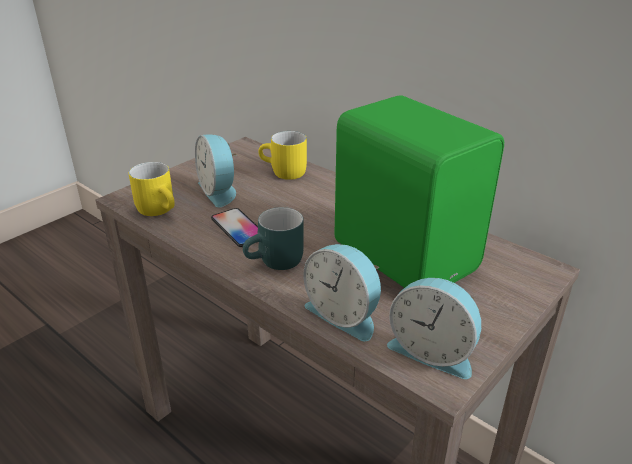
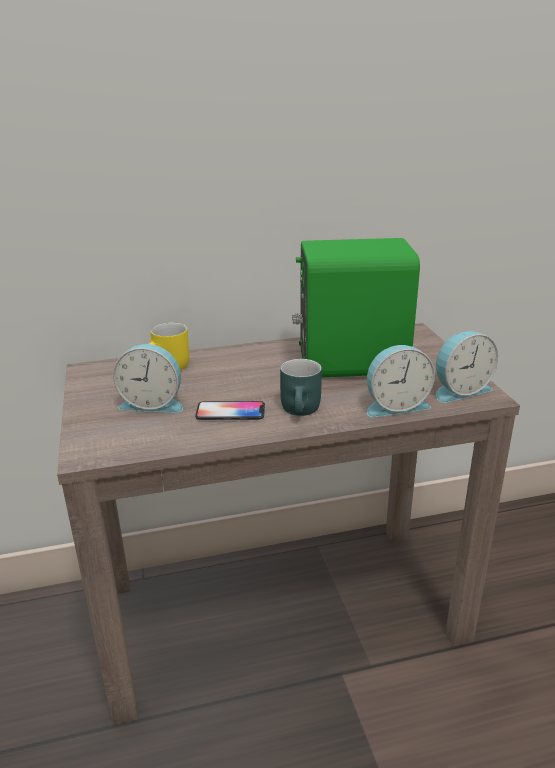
camera: 55 degrees left, 5 degrees down
yellow mug [129,162,175,216] -> none

